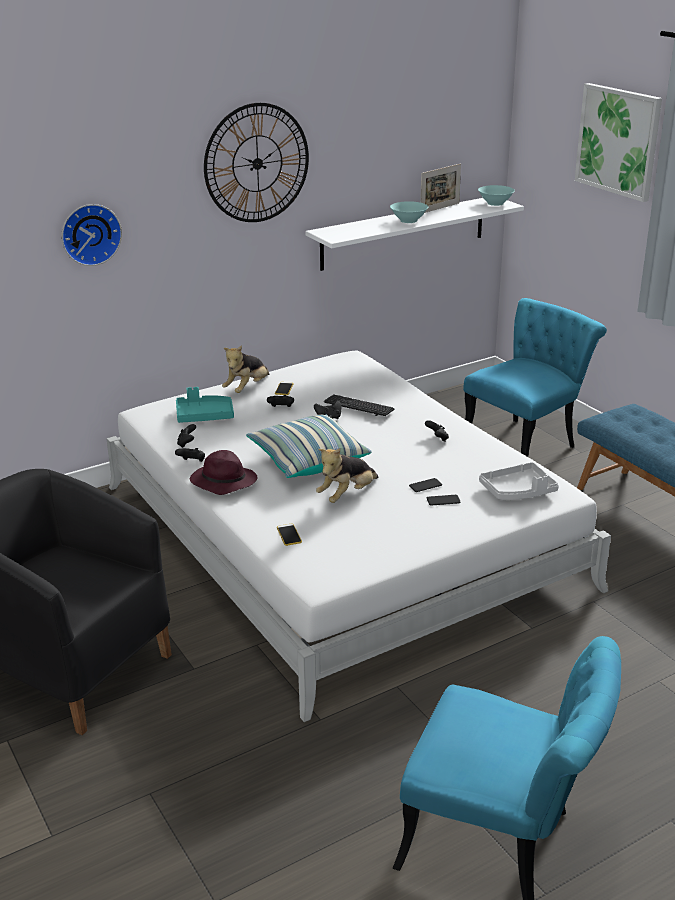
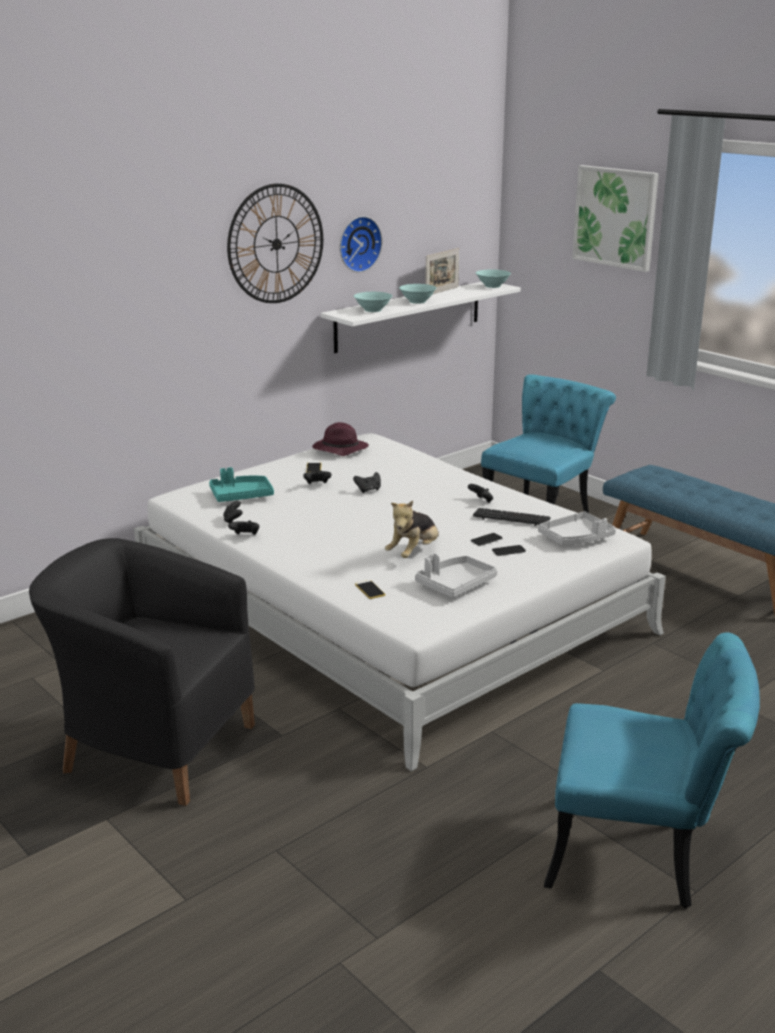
camera: 10 degrees left, 5 degrees down
wall clock [61,204,122,266] -> wall clock moved to [340,216,382,273]
purple hat [190,450,258,495] -> purple hat moved to [312,422,369,456]
plush toy [222,345,269,393] -> none
pillow [246,414,372,478] -> none
keyboard [324,394,395,416] -> keyboard moved to [473,508,551,526]
none -> turquoise bowl [354,292,392,312]
none -> grey tray [415,553,498,598]

